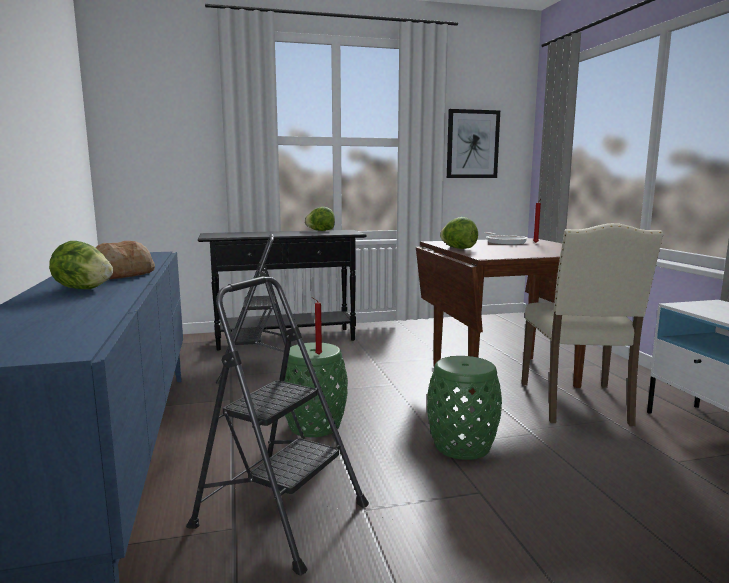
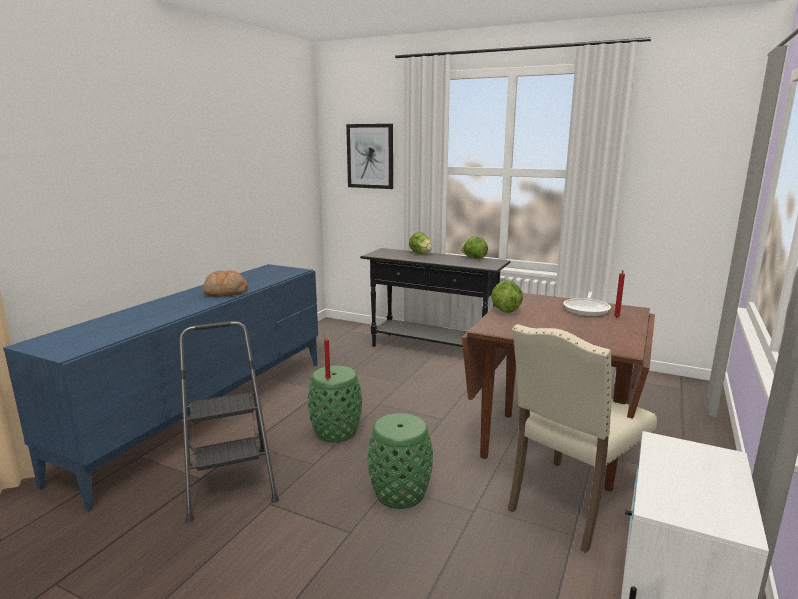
camera: 40 degrees right, 5 degrees up
lettuce [49,241,113,289] -> lettuce moved to [409,232,432,254]
black step ladder [216,234,297,383] -> none
picture [447,109,500,178] -> picture moved to [346,124,393,189]

